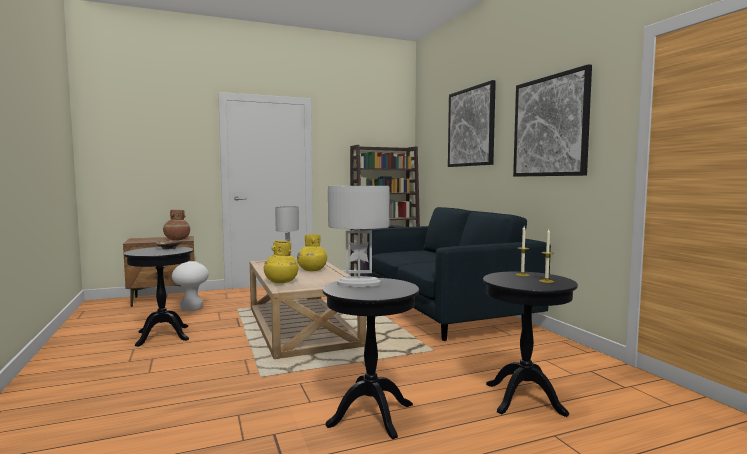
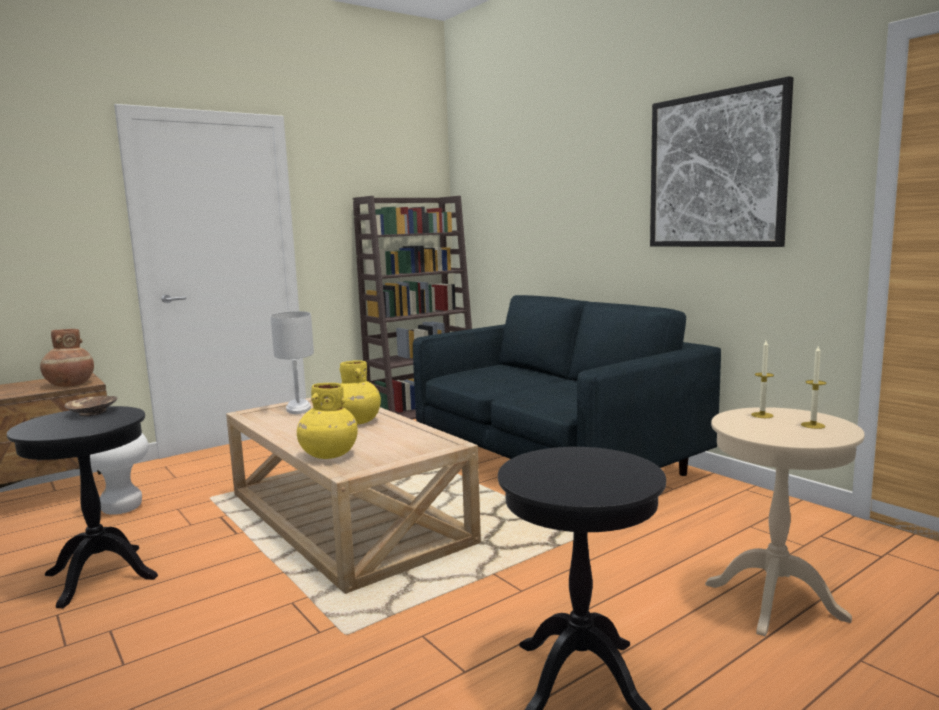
camera: 15 degrees left, 5 degrees up
white table lamp [328,186,390,287] -> none
picture [448,80,496,167] -> none
black side table [483,271,578,417] -> beige side table [705,407,865,636]

